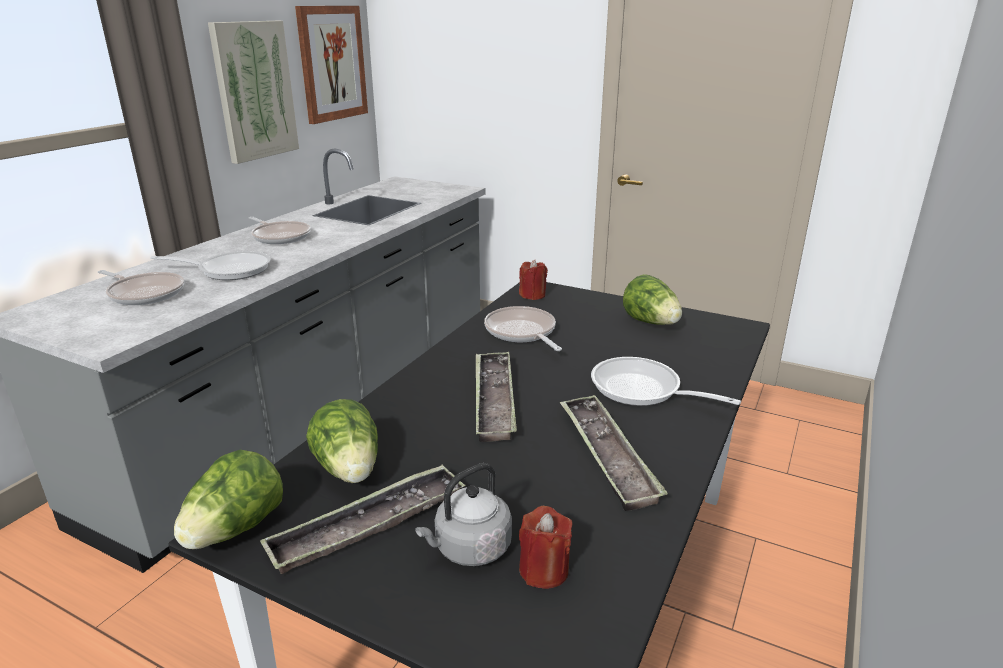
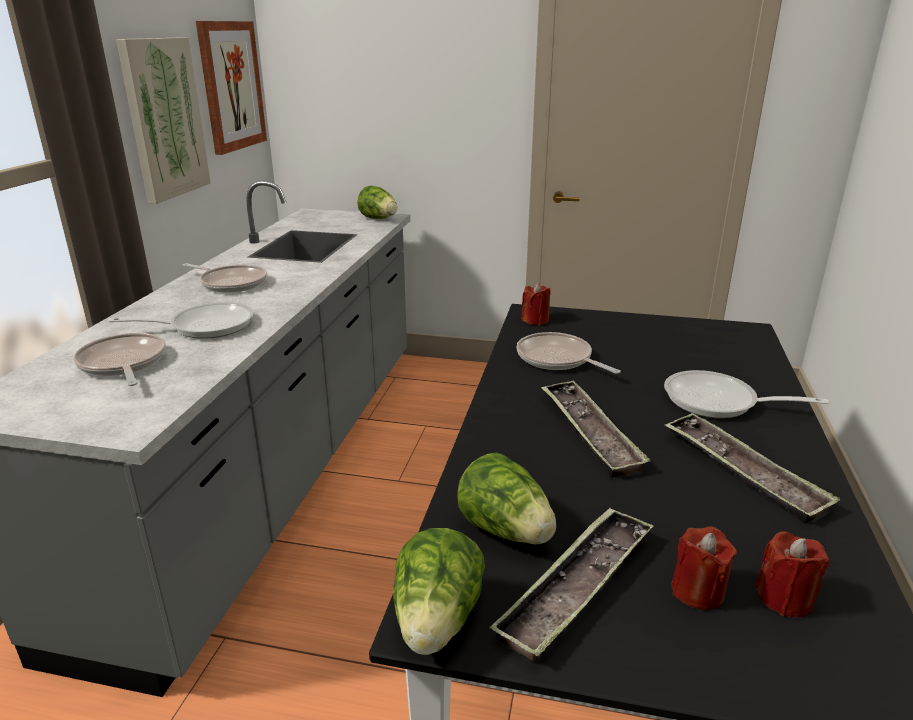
camera: 15 degrees left, 0 degrees up
frying pan [98,270,184,305] -> frying pan turned 135 degrees counterclockwise [73,333,166,386]
grey kettle [415,463,512,566] -> red candle [671,527,737,610]
lettuce [623,274,682,325] -> lettuce moved to [357,186,397,219]

